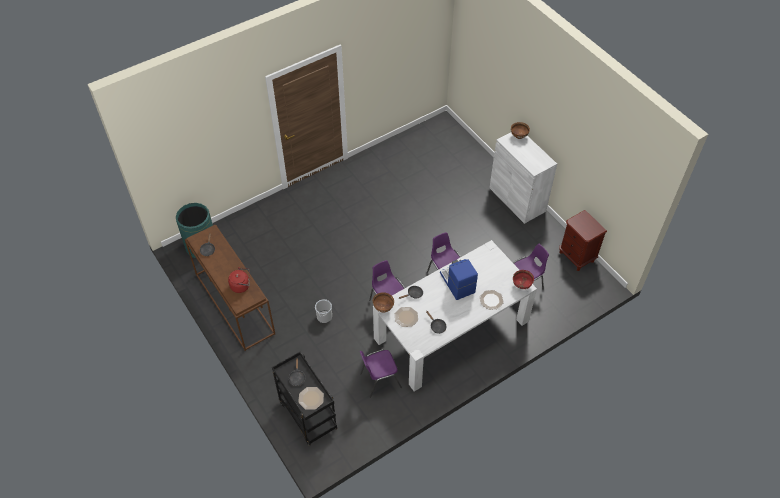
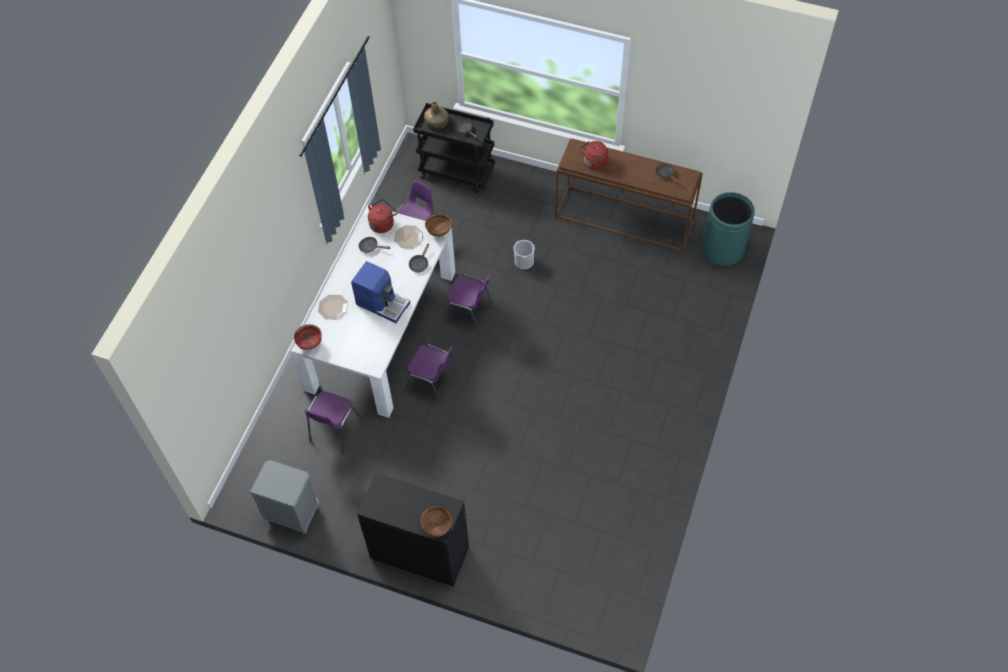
camera: 145 degrees right, 5 degrees up
plate [298,387,324,410] -> green bottle [424,101,449,129]
white cabinet [489,132,557,224] -> black cabinet [357,473,469,587]
brown nightstand [559,210,607,271] -> grey nightstand [250,460,319,534]
none -> red kettle [368,199,397,233]

